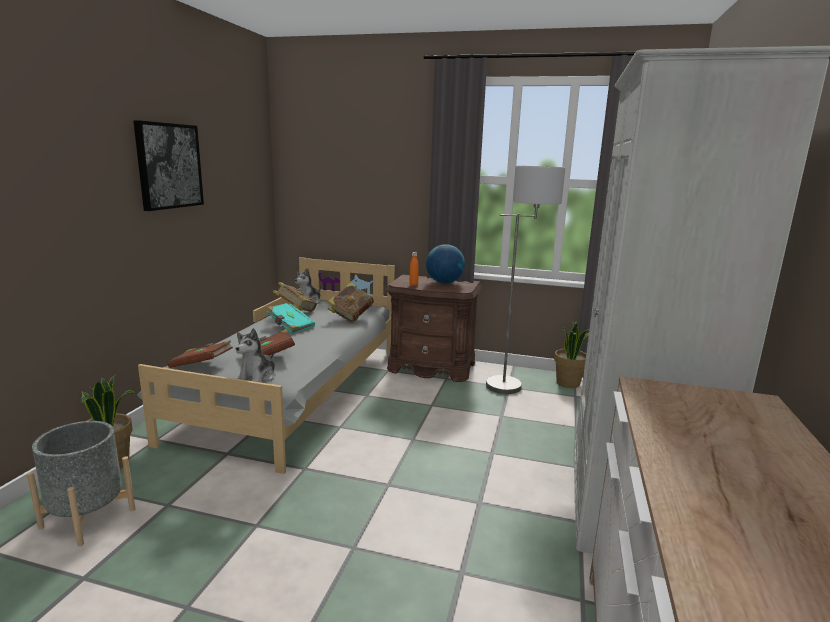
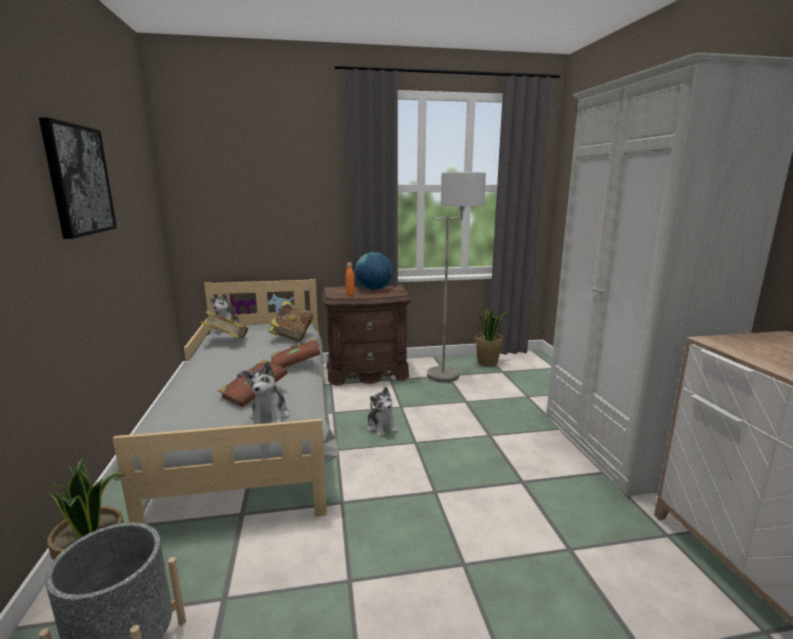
camera: 25 degrees left, 0 degrees up
brown book [167,340,233,368] -> brown book moved to [271,338,320,368]
turquoise book [267,303,315,334] -> none
none -> plush toy [367,387,398,437]

